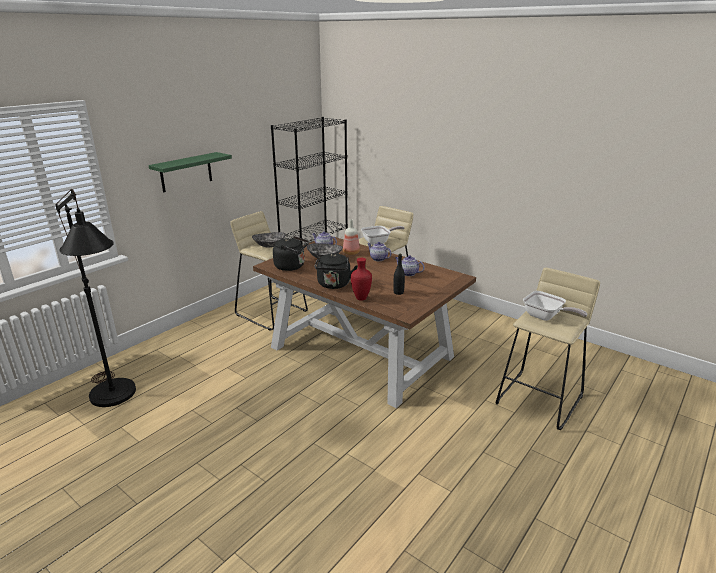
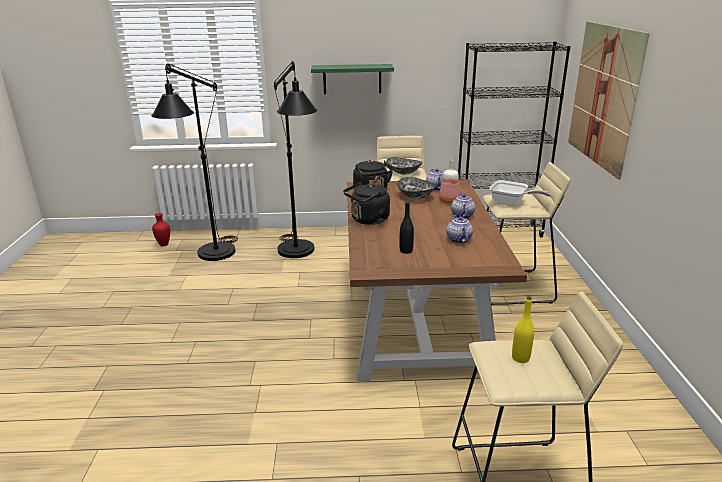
camera: 50 degrees right, 0 degrees up
red vase [351,258,372,301] -> red vase moved to [152,213,170,247]
frying pan [523,291,588,321] -> yellow bottle [512,296,534,363]
none -> black floor lamp [274,61,317,258]
none -> picture [568,21,650,180]

